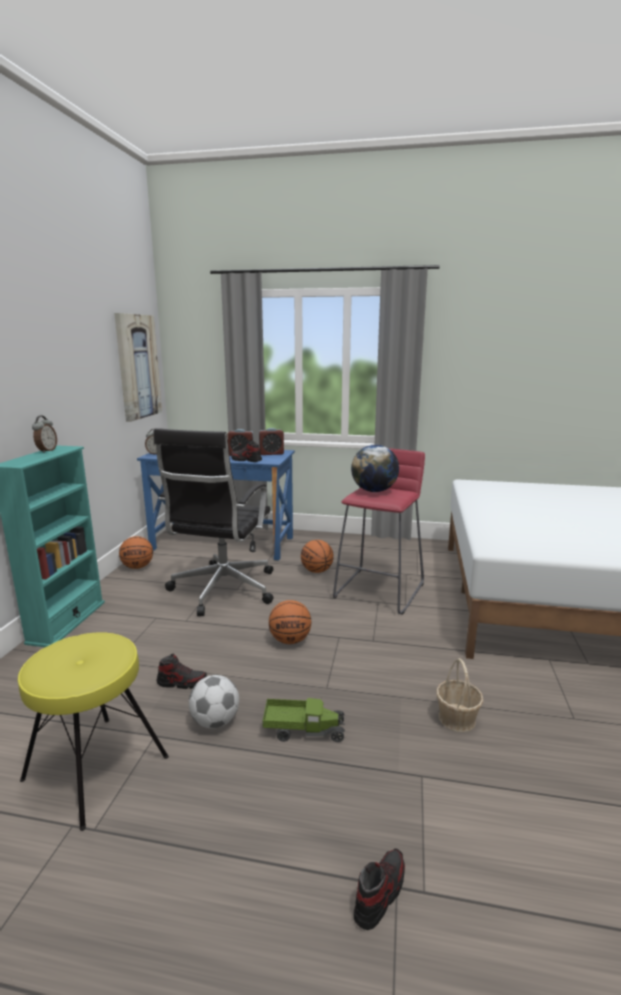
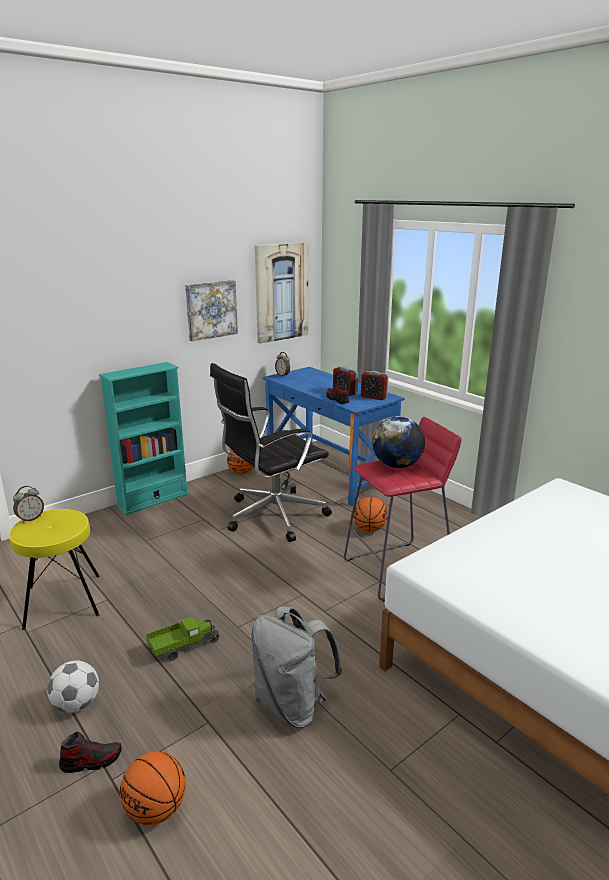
camera: 40 degrees right, 5 degrees up
alarm clock [32,416,57,453] -> alarm clock moved to [13,486,44,523]
shoe [157,654,207,689] -> none
football [189,675,239,729] -> football moved to [47,661,99,713]
toy truck [262,698,345,742] -> toy truck turned 75 degrees counterclockwise [146,617,220,661]
basketball [269,600,311,644] -> basketball moved to [120,751,186,825]
basket [436,658,484,732] -> grey backpack [251,607,342,728]
none -> picture [185,280,238,341]

